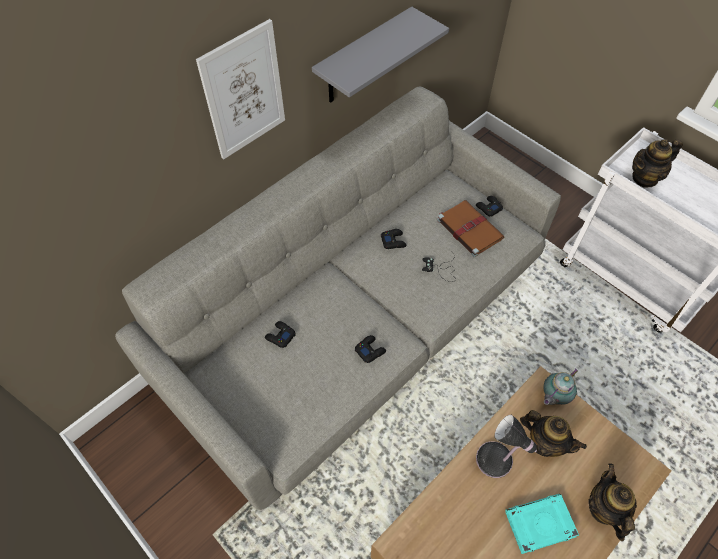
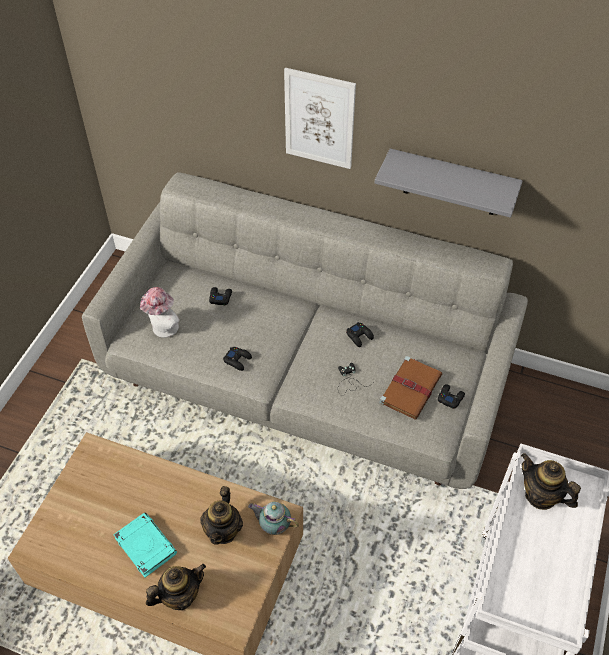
camera: 65 degrees right, 5 degrees down
table lamp [476,415,537,478] -> none
none -> hat [140,287,179,338]

